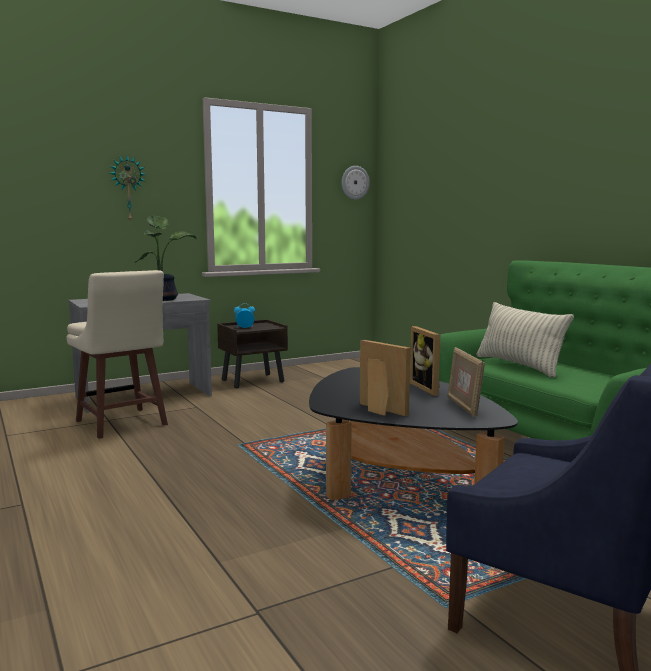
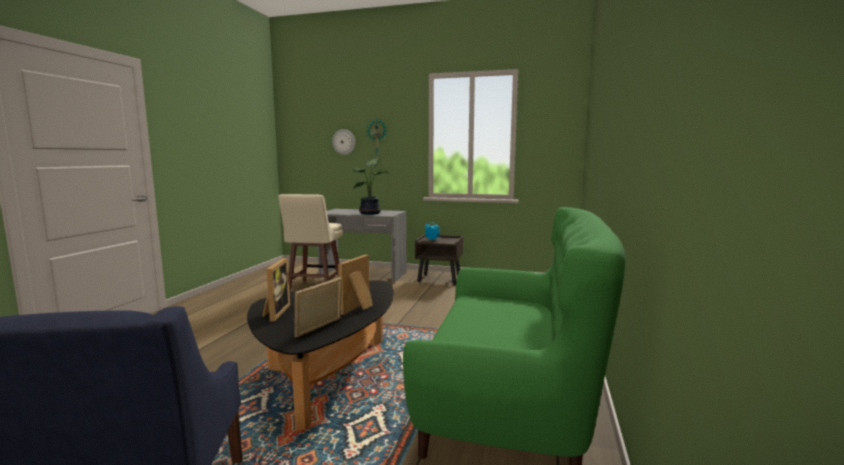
camera: 45 degrees right, 0 degrees up
wall clock [342,166,370,200] -> wall clock moved to [332,129,355,155]
pillow [476,302,574,378] -> none

